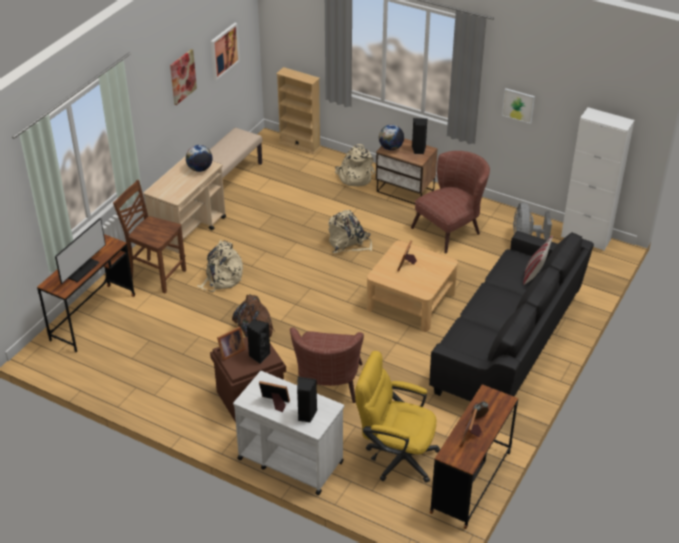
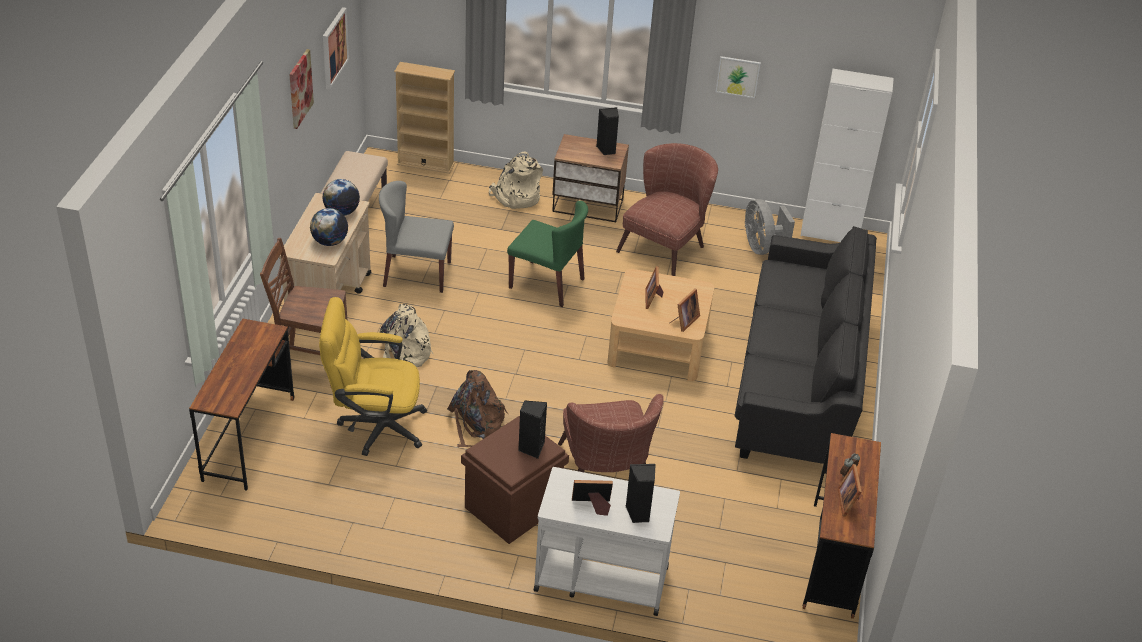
camera: 20 degrees left, 0 degrees up
monitor [55,218,106,284] -> none
picture frame [217,326,246,361] -> picture frame moved to [670,289,700,332]
beige backpack [328,210,372,253] -> green chair [507,201,588,307]
yellow office chair [355,351,440,483] -> yellow office chair moved to [319,297,427,456]
globe [379,125,404,150] -> globe moved to [310,208,348,246]
pillow [523,235,553,285] -> none
none -> grey chair [379,181,454,293]

